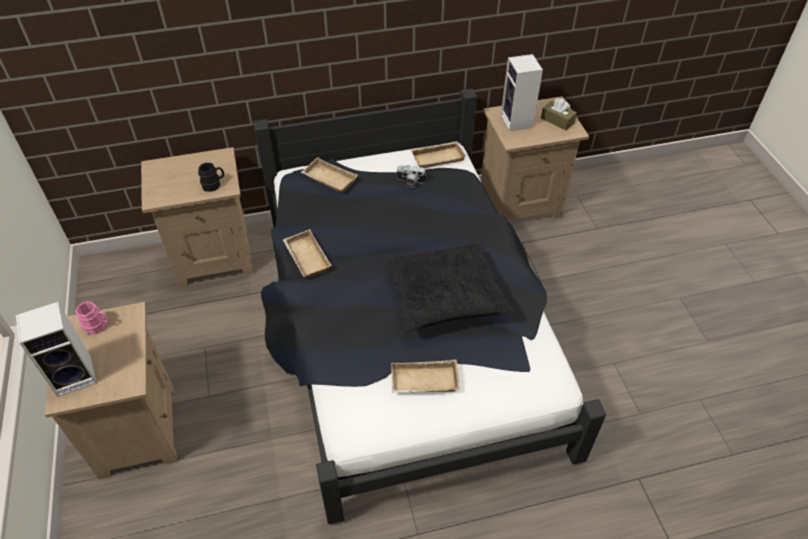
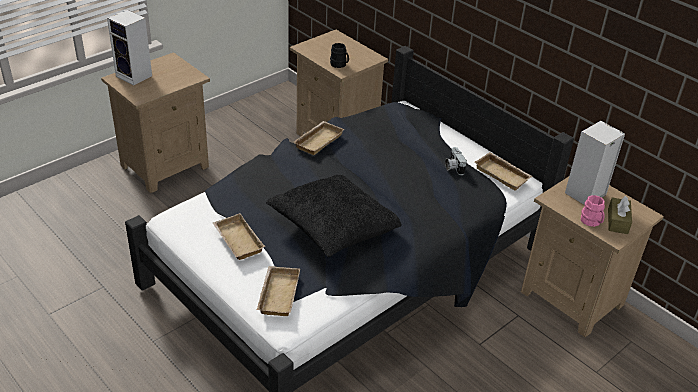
camera: 60 degrees right, 10 degrees down
pink mug [75,302,109,335] -> pink mug moved to [581,195,605,227]
beige tray [301,157,358,193] -> beige tray moved to [257,266,300,316]

